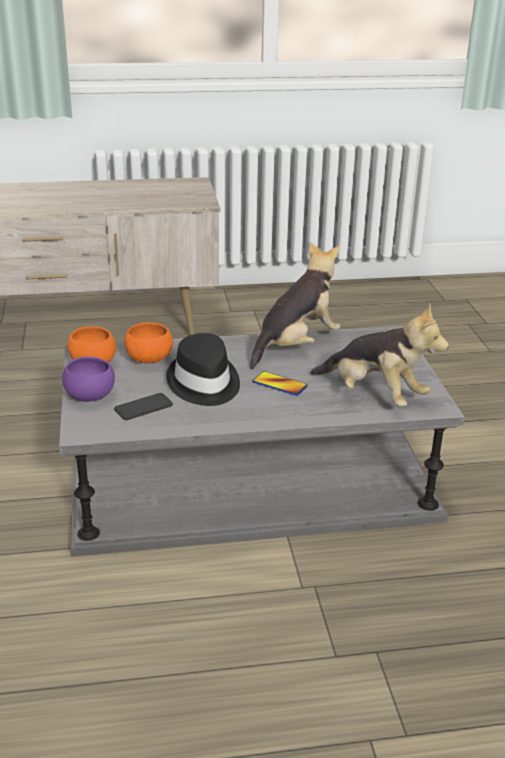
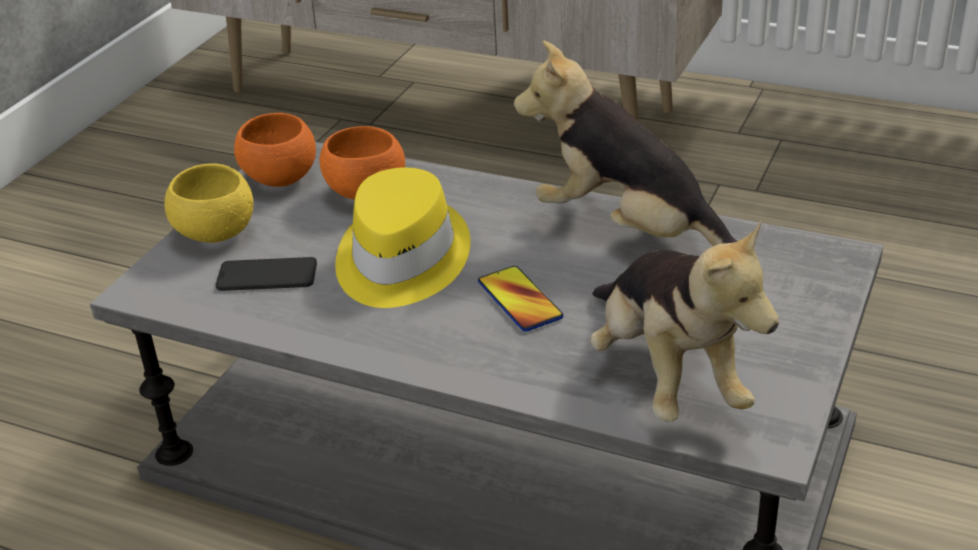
camera: 35 degrees right, 5 degrees up
purple bowl [62,356,115,402] -> yellow bowl [165,163,253,243]
black hat [166,333,240,406] -> yellow hat [335,168,471,308]
plush toy [250,242,340,369] -> plush toy turned 135 degrees counterclockwise [514,40,738,246]

